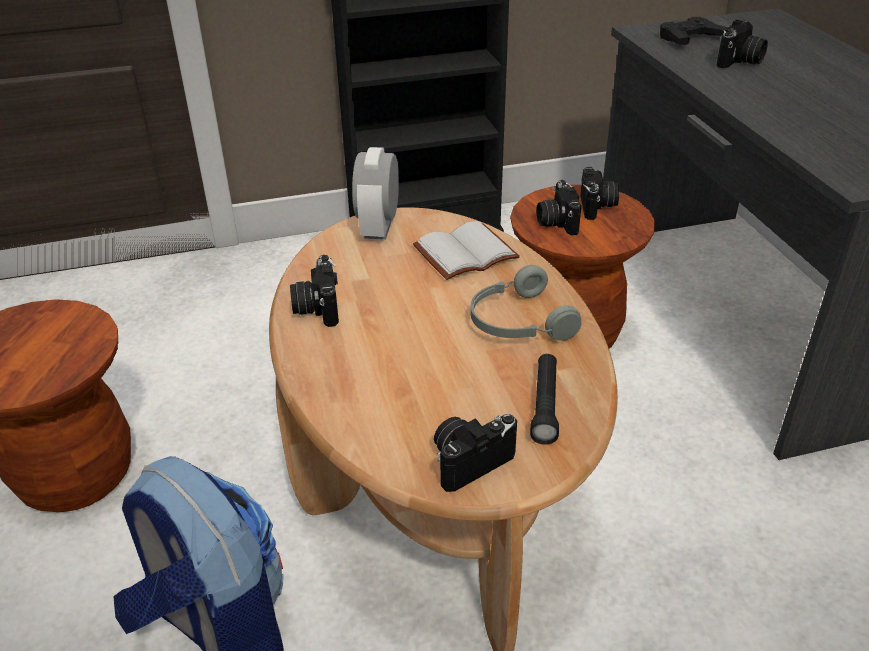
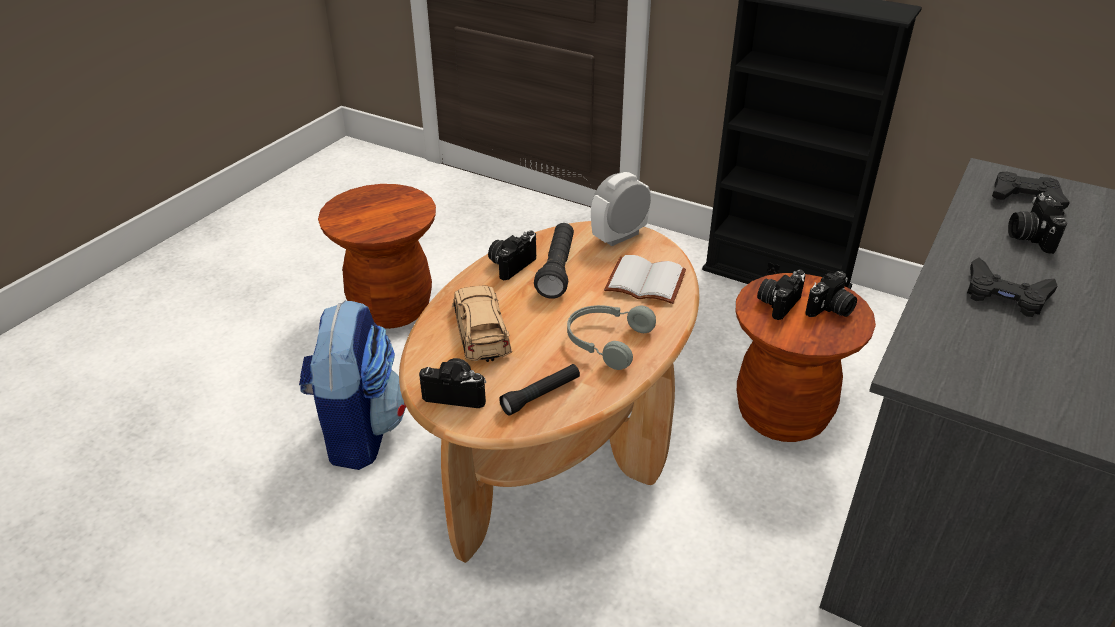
camera: 45 degrees right, 0 degrees up
camera [716,20,768,68] -> camera turned 105 degrees clockwise [1008,192,1067,254]
none -> beige toy car [452,285,512,362]
none -> black flashlight [534,223,574,299]
none -> black game controller [967,257,1058,317]

